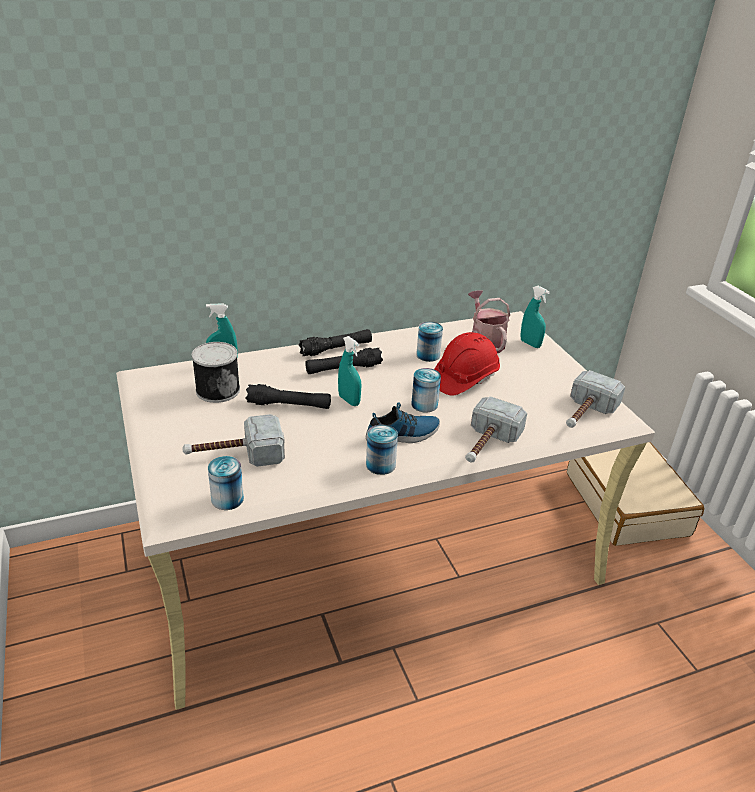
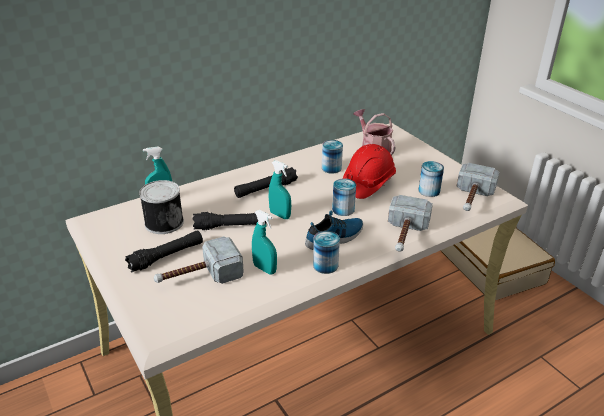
camera: 10 degrees left, 0 degrees up
can [208,456,244,510] -> can moved to [419,161,444,197]
black flashlight [298,329,372,356] -> black flashlight moved to [125,230,203,273]
turquoise spray bottle [520,286,550,348] -> turquoise spray bottle moved to [252,210,277,274]

